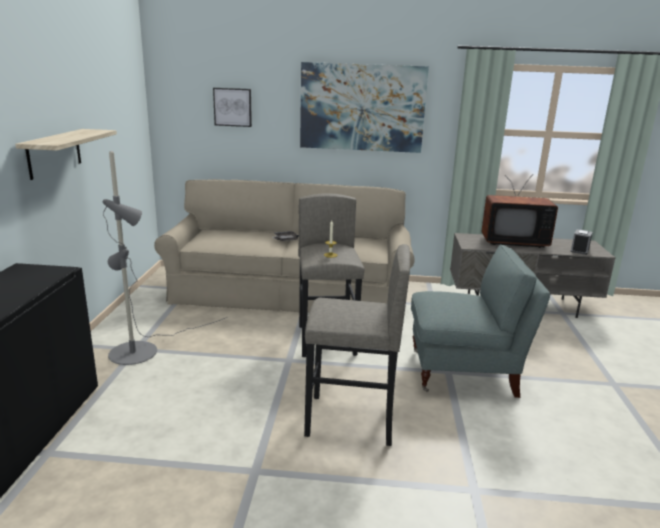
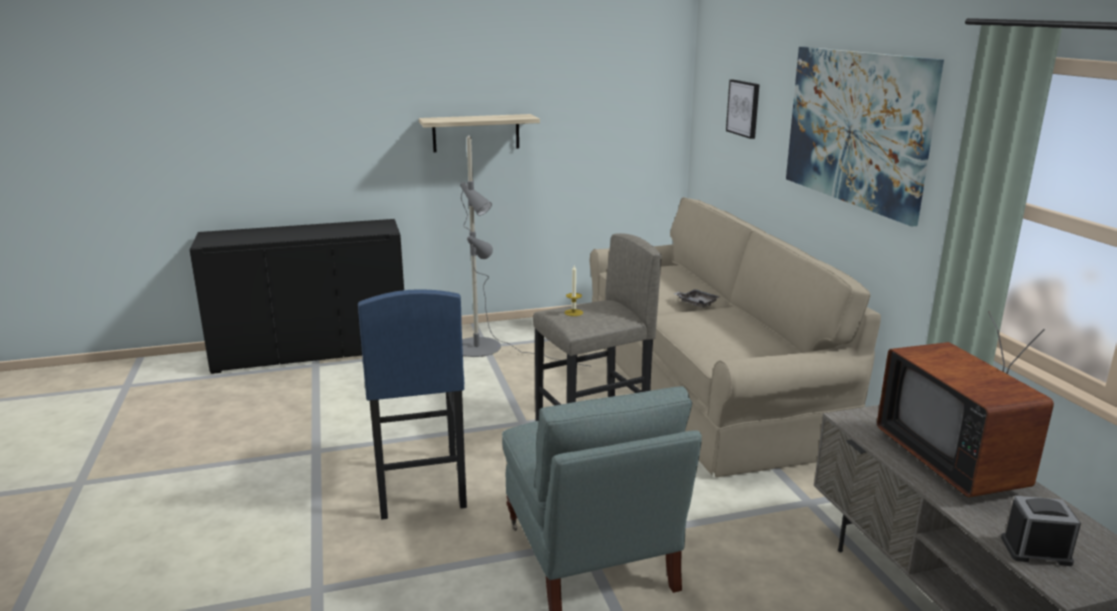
camera: 70 degrees right, 0 degrees up
grey stool [304,244,410,446] -> blue stool [358,289,467,520]

